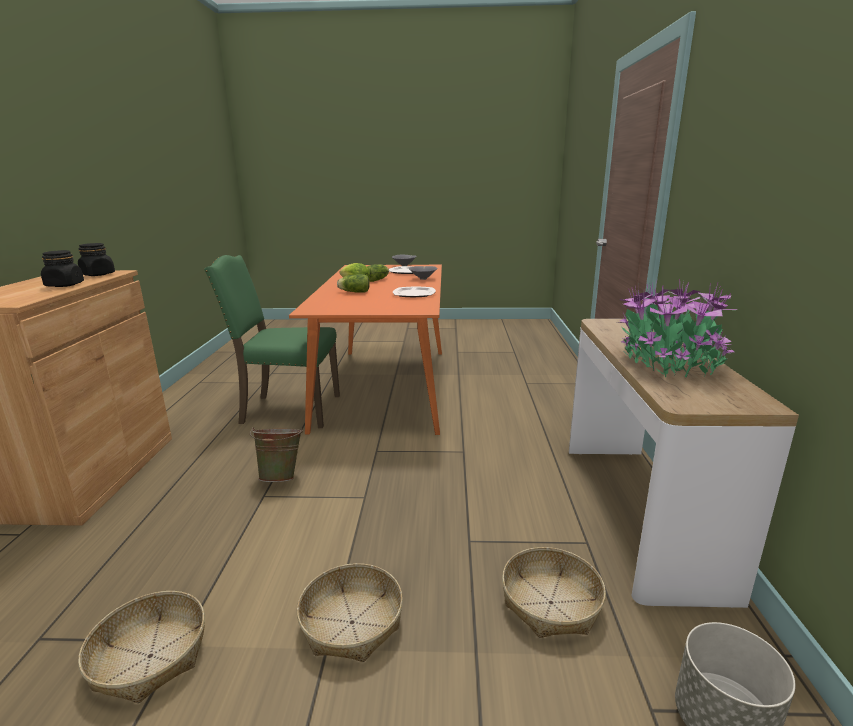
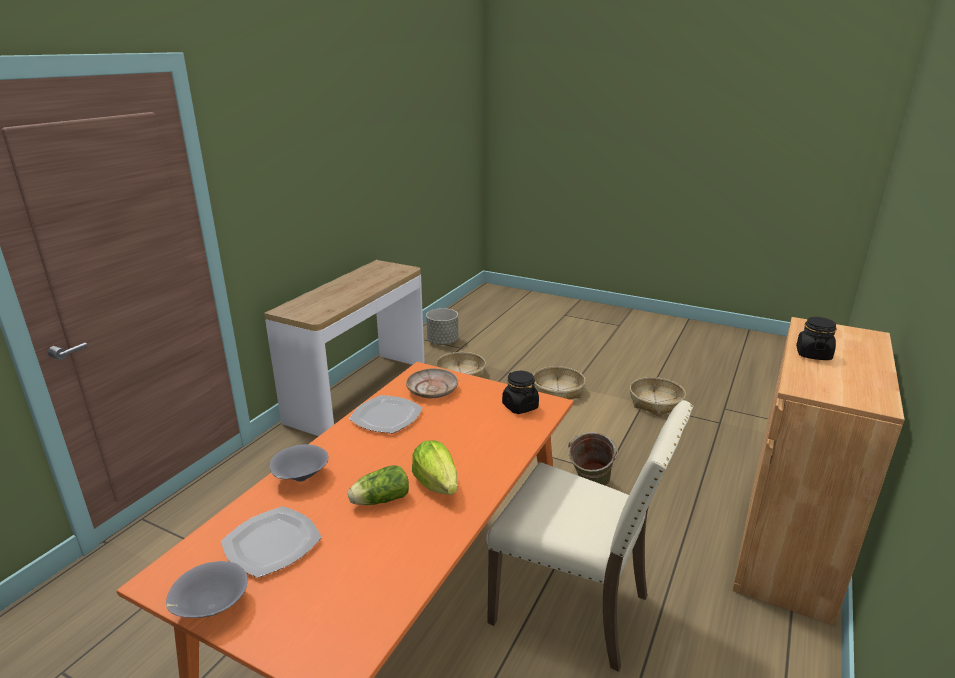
camera: 155 degrees left, 5 degrees up
black jar [78,243,115,276] -> black jar moved to [502,371,539,414]
green chair [204,255,340,428] -> beige chair [486,400,694,672]
lettuce [337,274,369,292] -> none
potted plant [617,279,737,377] -> none
none -> beige plate [406,368,458,398]

